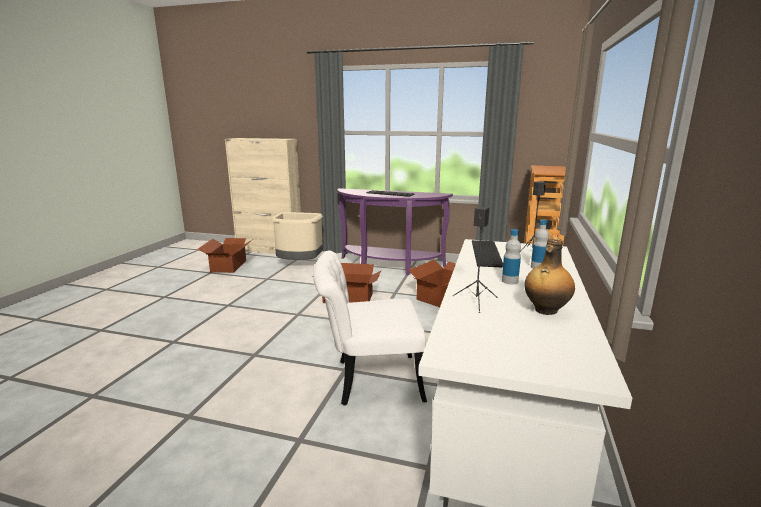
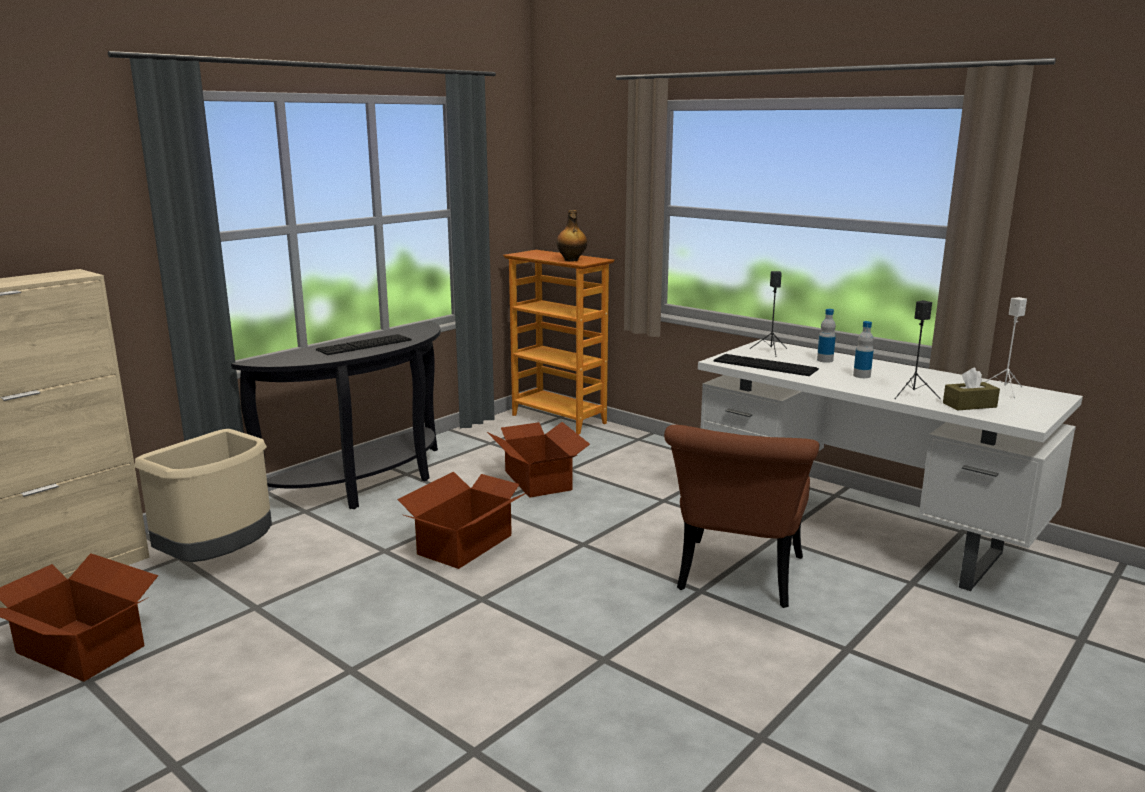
camera: 65 degrees left, 0 degrees up
white chair [313,251,427,406] -> brown chair [664,425,819,608]
purple console table [337,188,453,275] -> black console table [231,321,441,509]
bottle [524,238,575,315] -> bottle moved to [556,210,587,261]
none -> brown tissue box [943,368,1000,411]
none -> white speaker [985,297,1027,398]

